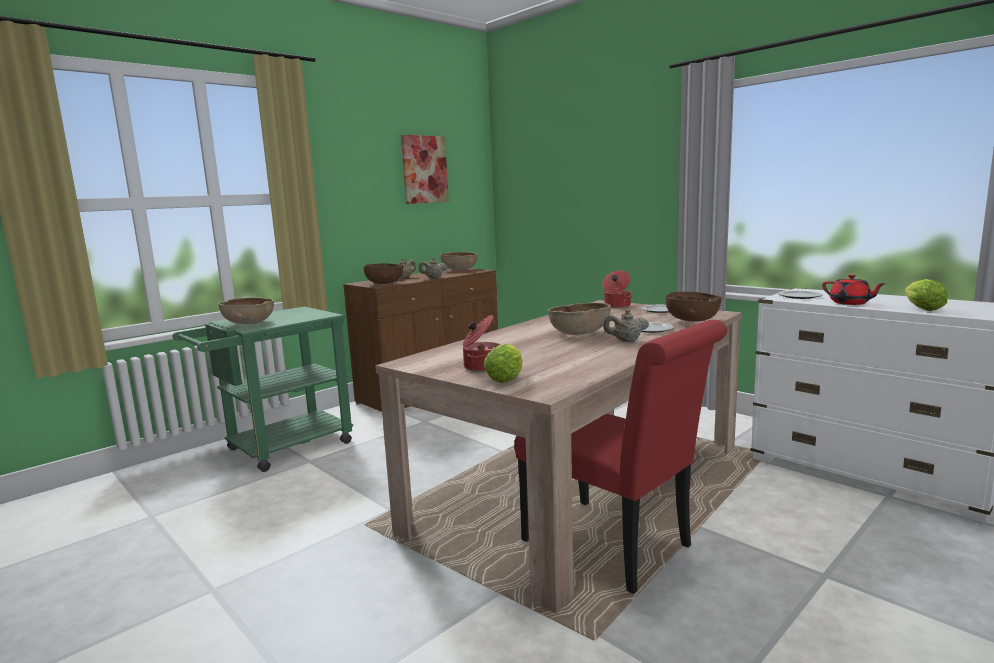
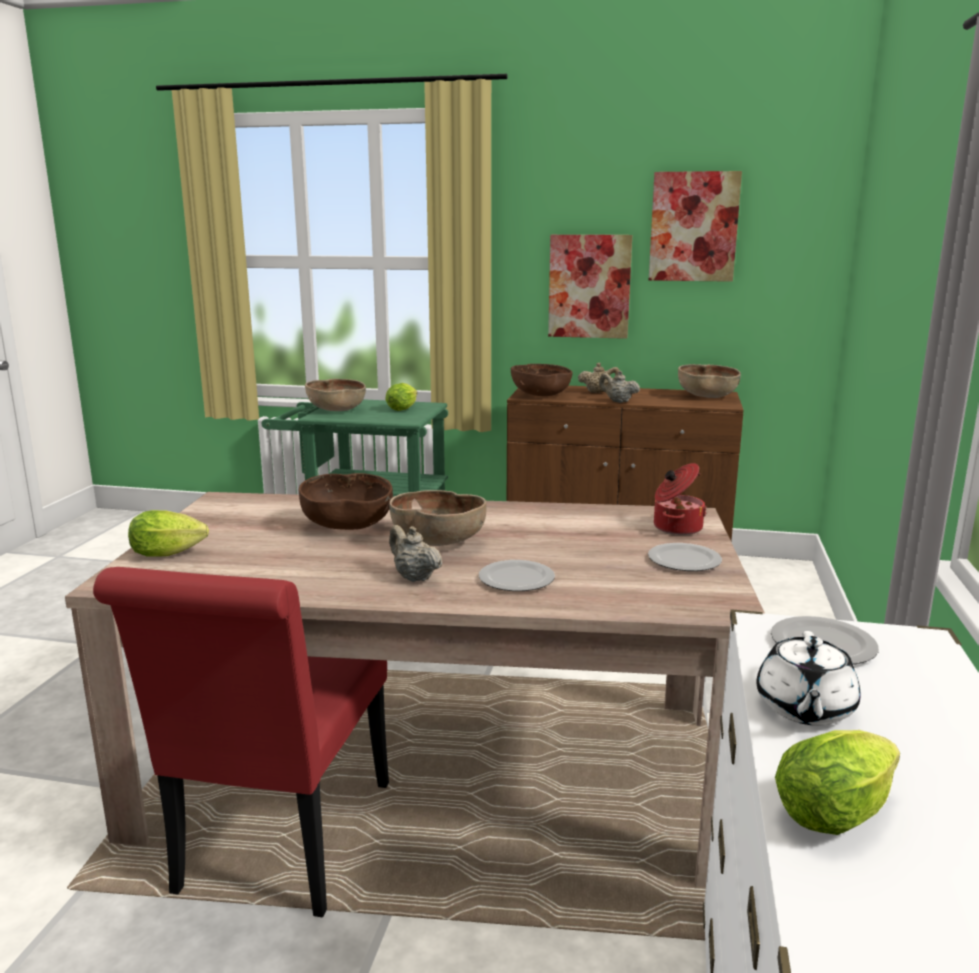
camera: 55 degrees right, 5 degrees up
cooking pot [463,315,501,372] -> none
brown bowl [665,292,722,322] -> brown bowl moved to [299,473,393,530]
red teapot [822,275,887,305] -> white teapot [756,631,861,726]
none -> lettuce [385,383,417,411]
none -> picture [548,235,632,339]

